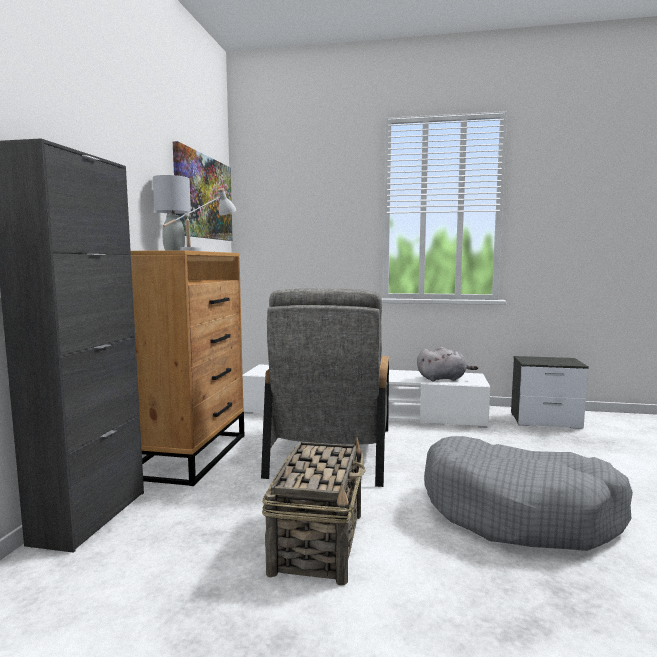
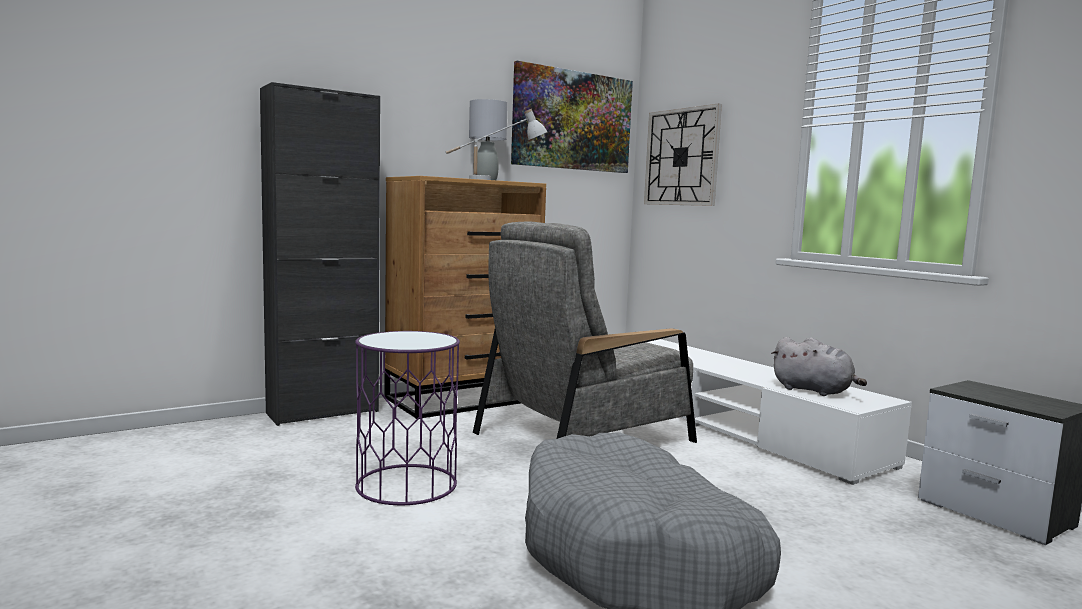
camera: 45 degrees right, 0 degrees up
basket [262,437,366,585] -> purple side table [355,331,460,505]
none -> wall clock [644,103,722,206]

